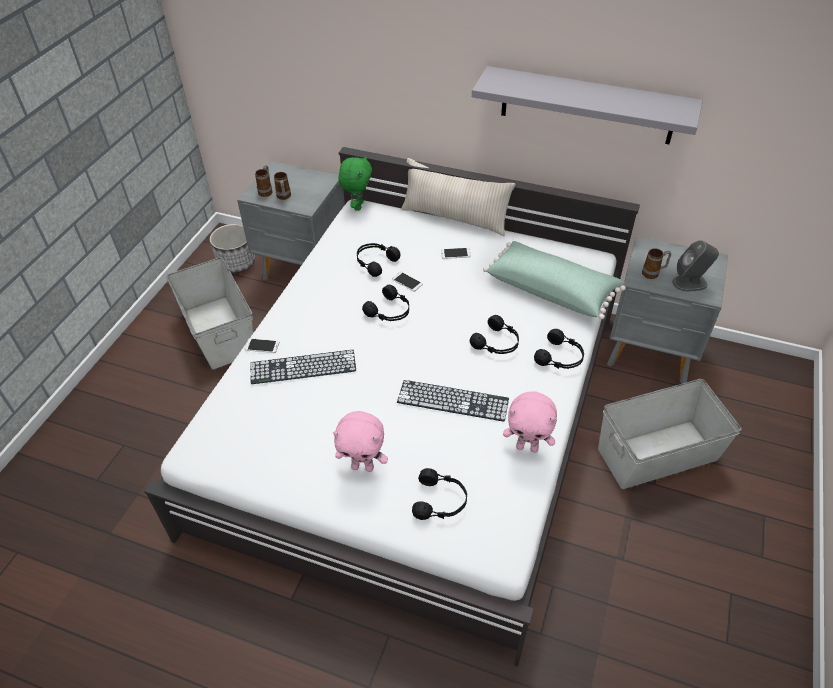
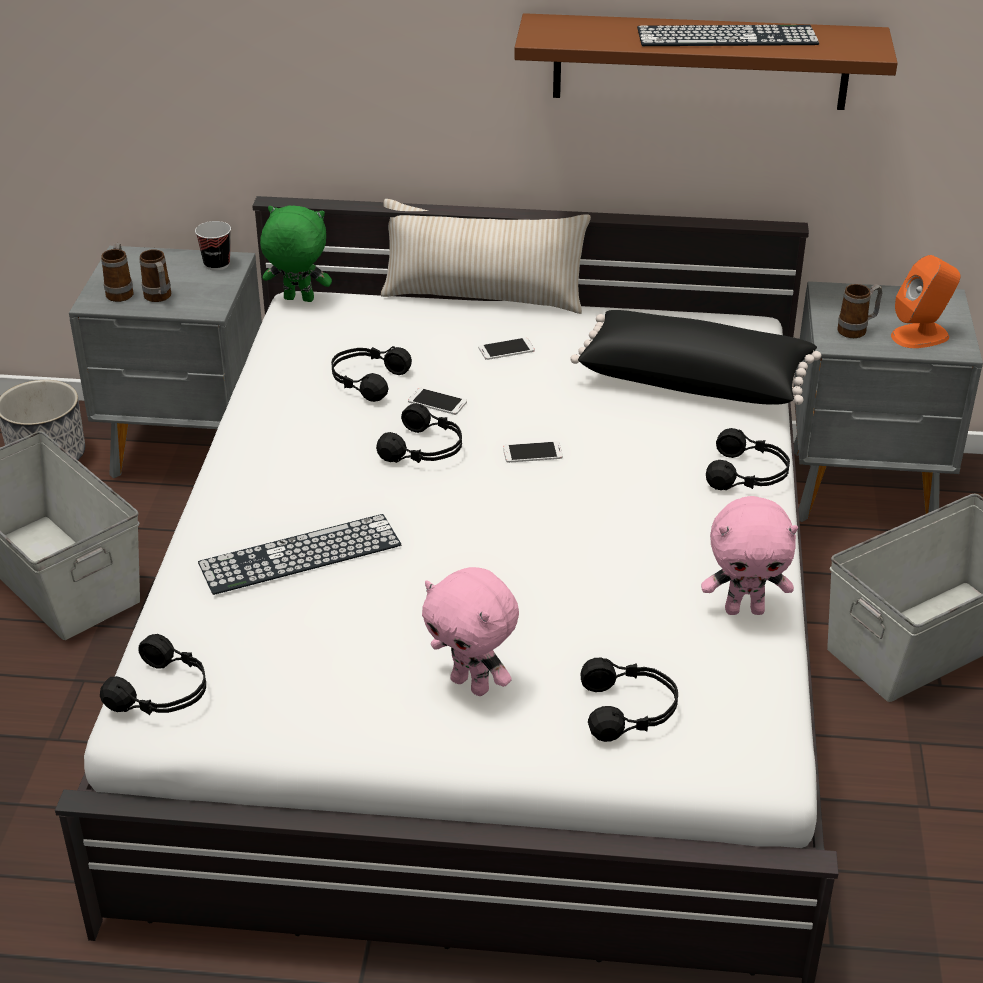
camera: 15 degrees left, 10 degrees down
phone [245,338,279,353] -> phone moved to [503,441,563,463]
pink plush toy [333,411,388,472] -> pink plush toy turned 45 degrees clockwise [422,567,519,696]
green plush toy [338,155,372,211] -> green plush toy turned 75 degrees counterclockwise [260,206,332,302]
keyboard [397,380,509,422] -> keyboard moved to [637,25,819,46]
black headphones [470,315,519,354] -> black headphones moved to [100,634,206,715]
grey shelf [472,66,703,144] -> brown shelf [514,13,898,110]
green pillow [483,241,626,319] -> black pillow [570,310,821,405]
grey speaker [672,240,719,291] -> orange speaker [891,255,961,348]
none -> cup [195,221,231,271]

